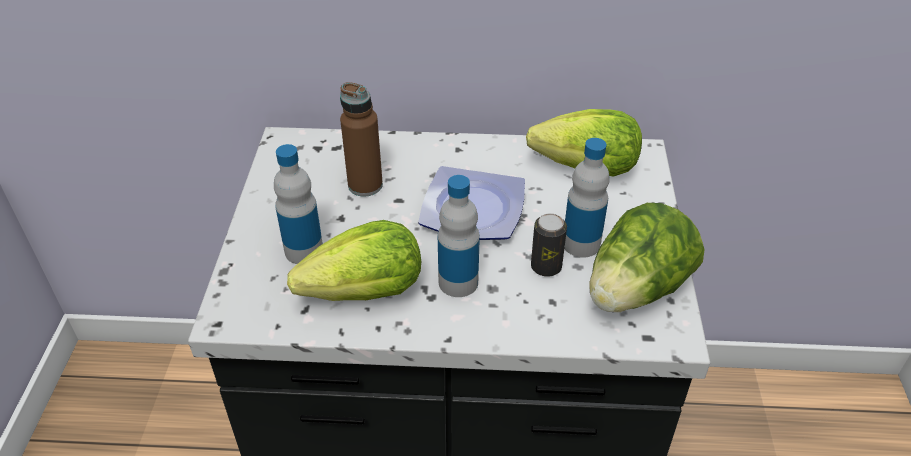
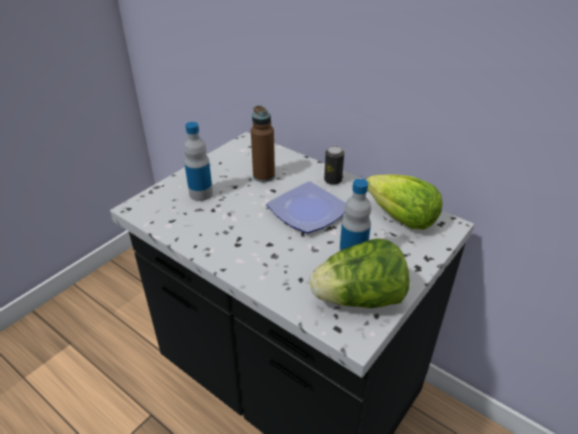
camera: 35 degrees right, 5 degrees down
lettuce [287,220,421,301] -> none
bottle [438,175,480,297] -> none
can [531,213,567,277] -> can moved to [324,146,344,185]

